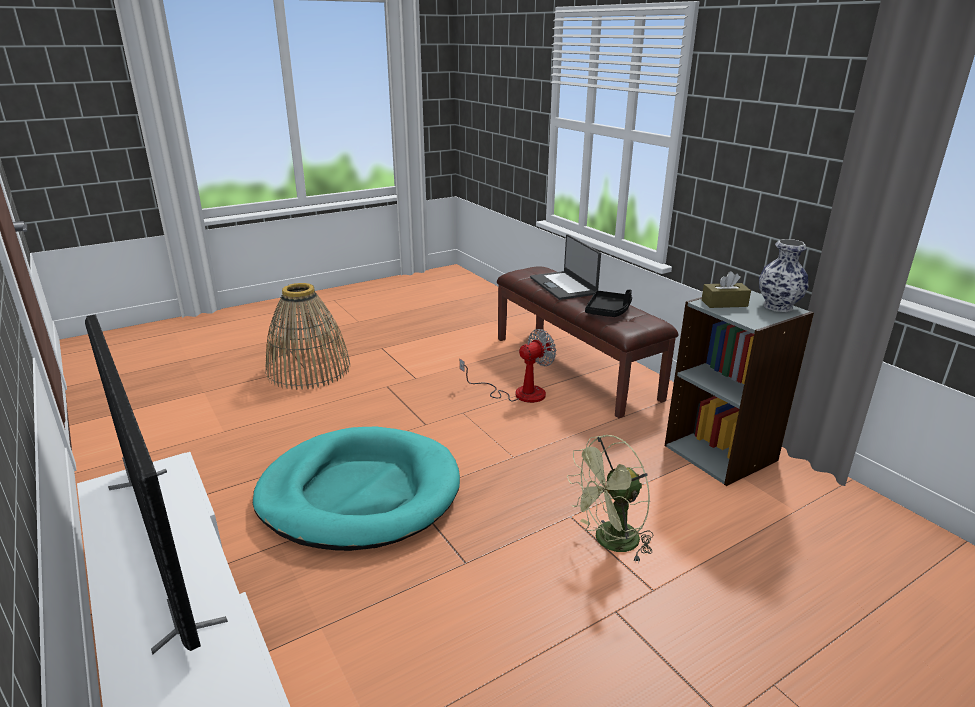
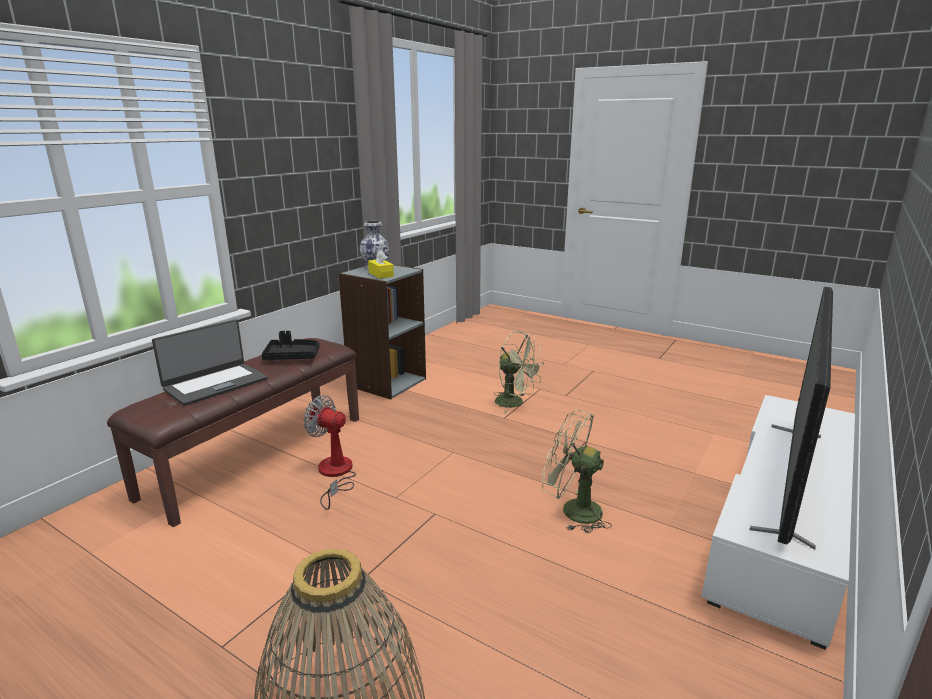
camera: 115 degrees left, 5 degrees down
turquoise dog bed [253,427,460,551] -> green fan [542,409,612,533]
brown tissue box [701,271,751,308] -> yellow tissue box [368,250,394,279]

